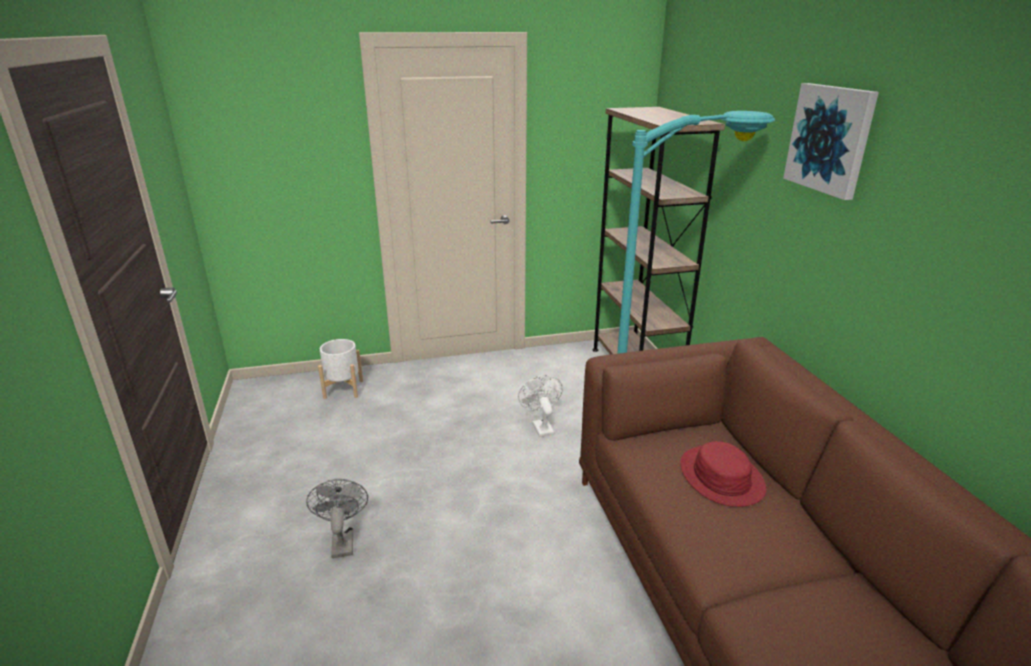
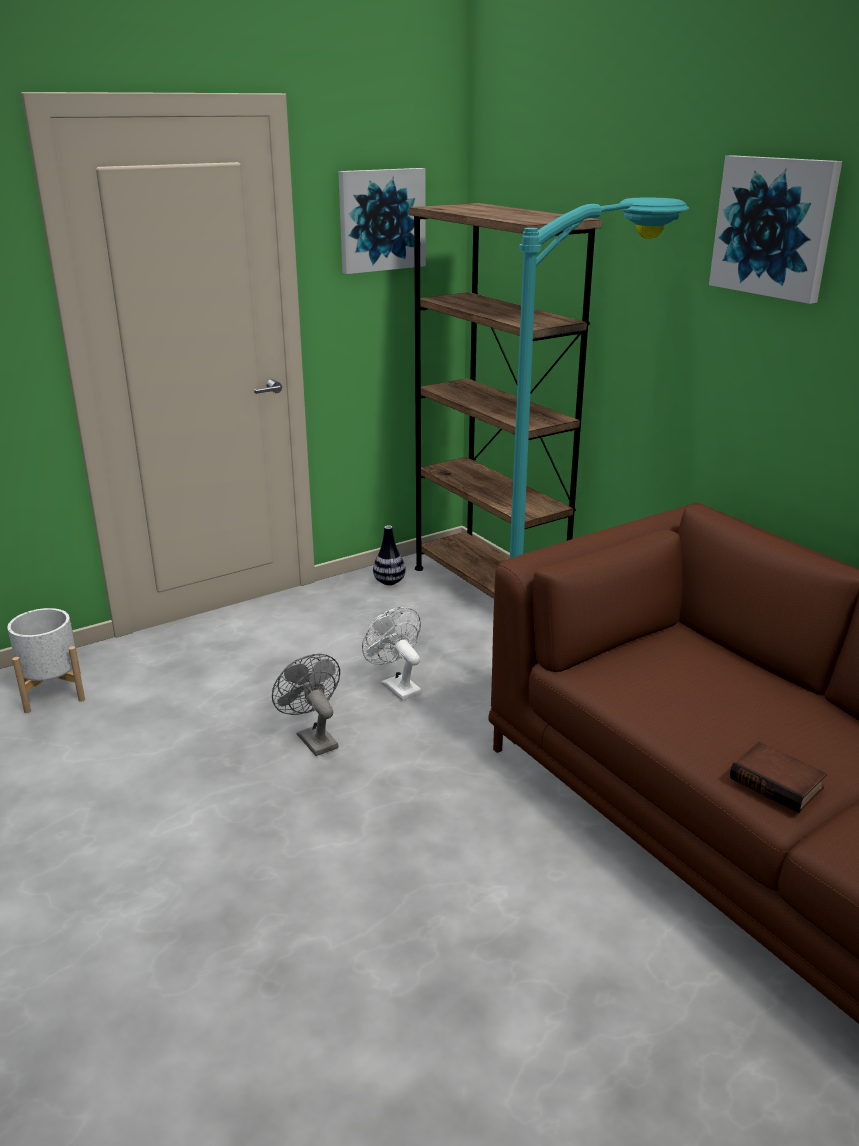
camera: 20 degrees left, 0 degrees up
grey fan [306,479,368,558] -> grey fan moved to [272,654,340,756]
red hat [680,441,766,507] -> none
none -> picture [338,168,426,274]
none -> vase [373,525,406,585]
none -> book [730,742,827,813]

